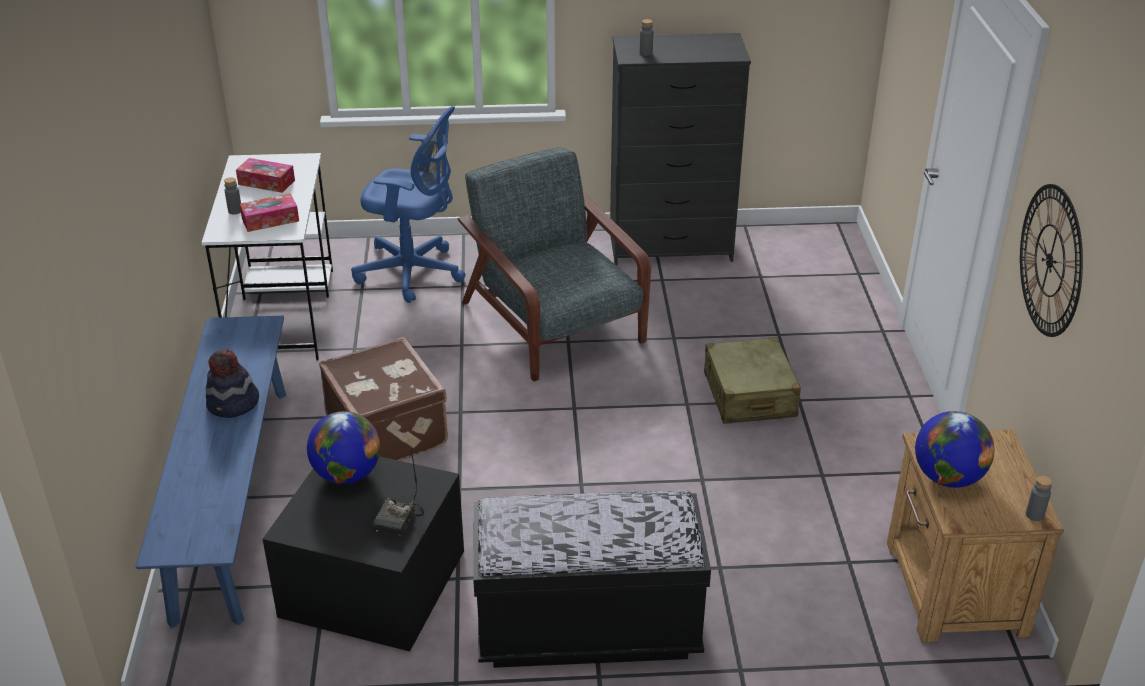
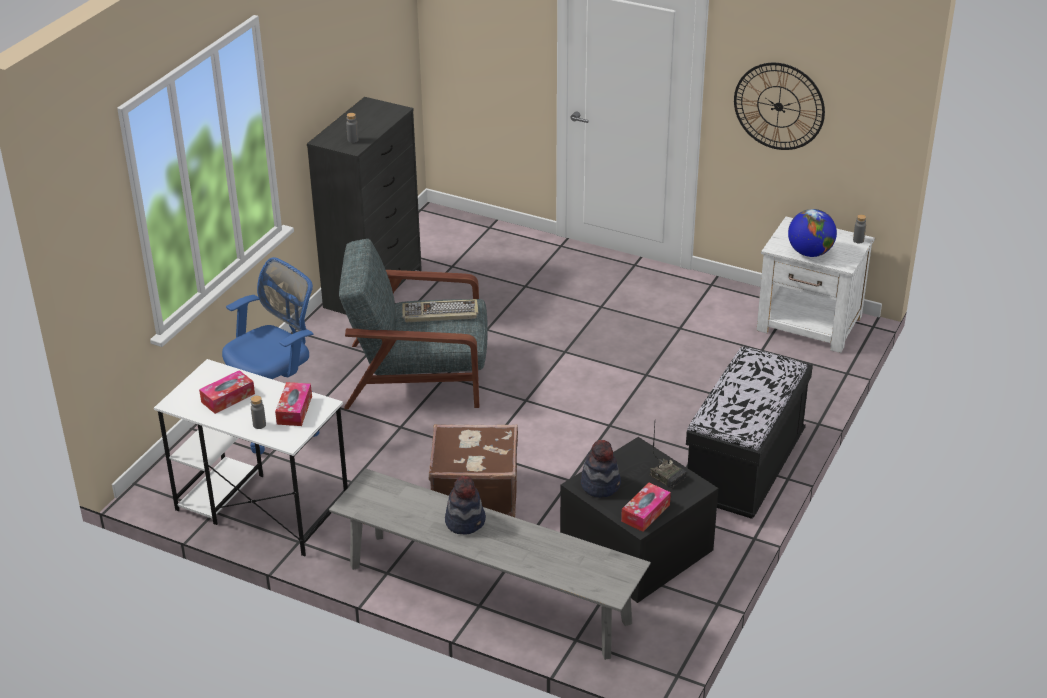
camera: 60 degrees left, 0 degrees up
blue bench [136,316,286,628] -> grey bench [329,468,651,660]
globe [307,411,380,484] -> hat [581,440,621,498]
beige suitcase [704,337,801,424] -> none
brown nightstand [887,429,1064,643] -> white nightstand [756,217,875,353]
none -> keyboard [402,299,479,322]
none -> tissue box [621,483,671,532]

